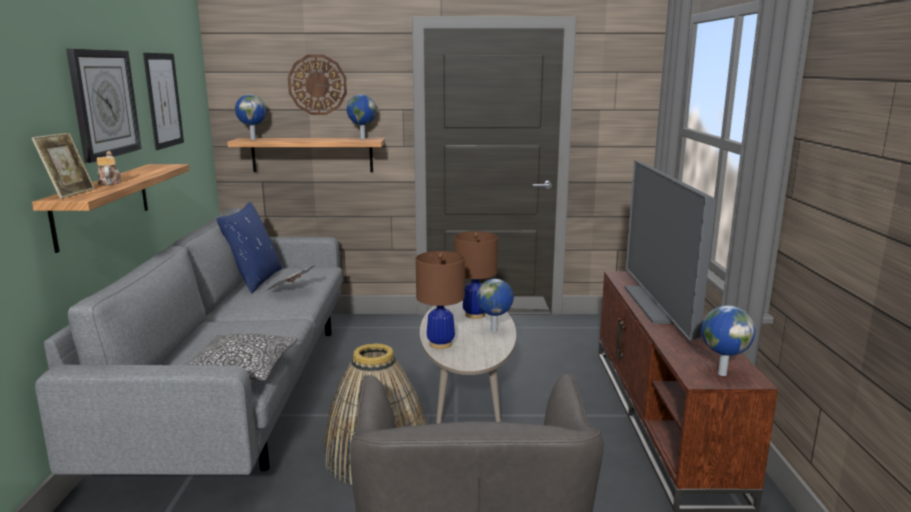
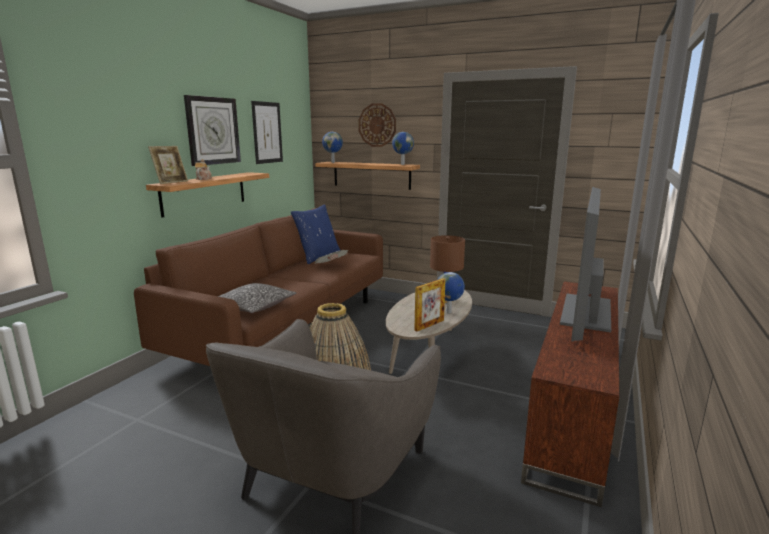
camera: 25 degrees right, 0 degrees up
grey sofa [35,207,343,475] -> brown sofa [134,208,383,366]
brown table lamp [416,251,465,349] -> none
globe [701,305,755,376] -> none
none -> picture frame [414,278,446,332]

